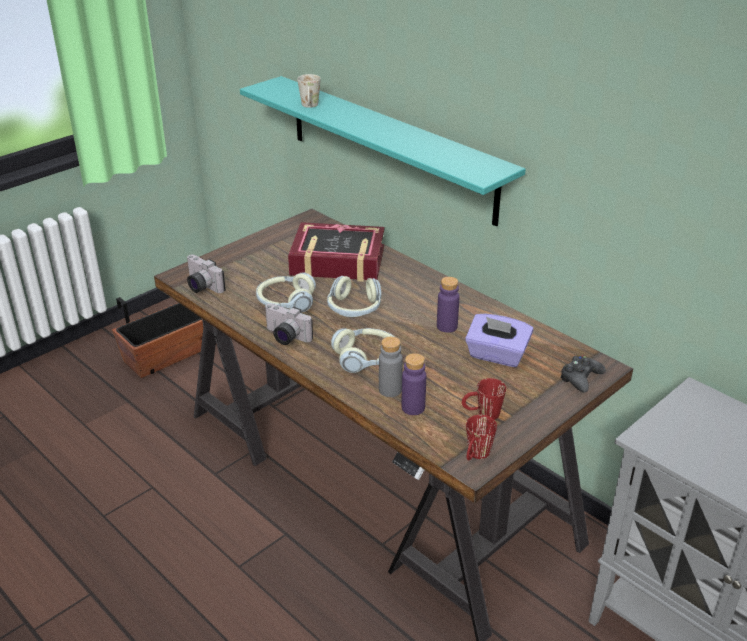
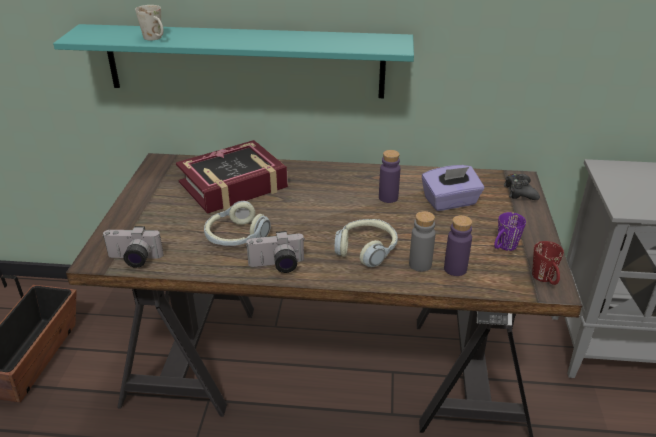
camera: 40 degrees left, 0 degrees up
headphones [327,276,382,317] -> none
red mug [462,378,506,420] -> purple mug [494,212,526,251]

